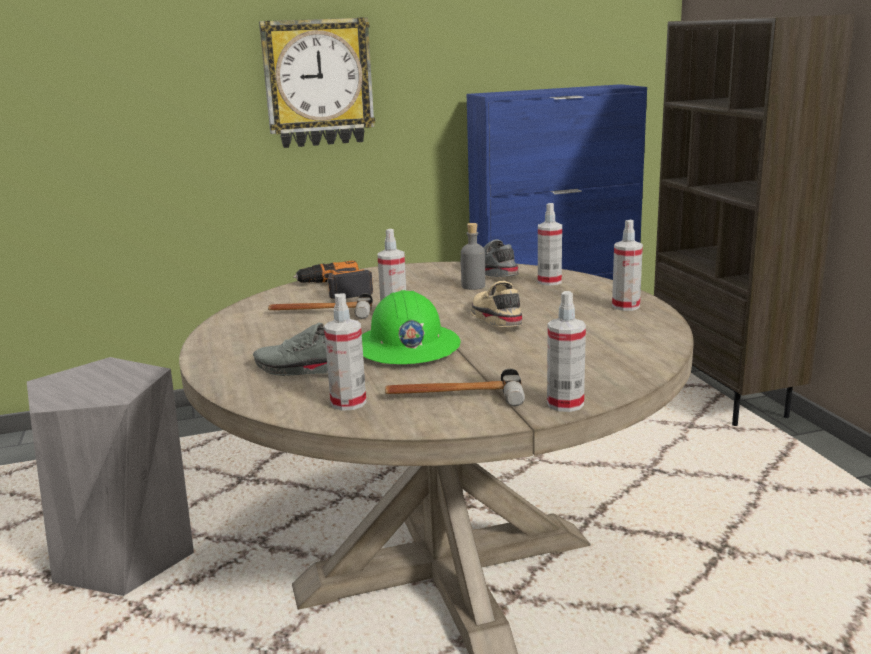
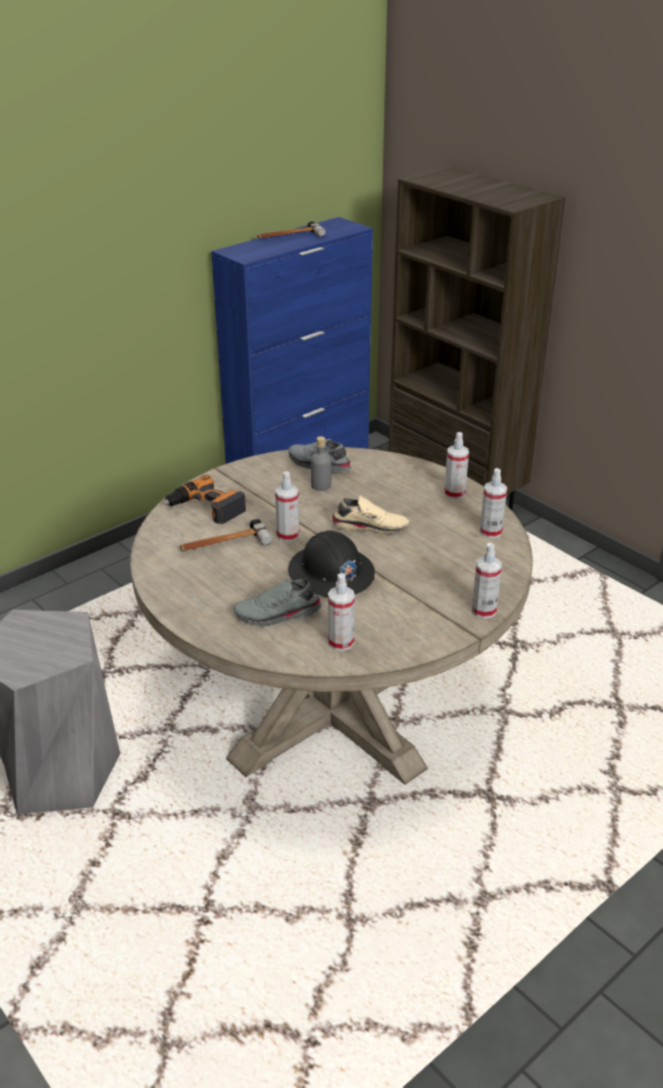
camera: 25 degrees left, 15 degrees up
wall clock [259,17,375,148] -> none
green hard hat [362,290,460,364] -> black hard hat [288,530,375,597]
hammer [385,368,525,406] -> hammer moved to [257,221,326,238]
beige shoe [471,281,523,327] -> beige shoe turned 135 degrees clockwise [331,496,410,535]
spray bottle [538,203,562,286] -> spray bottle moved to [480,468,507,538]

